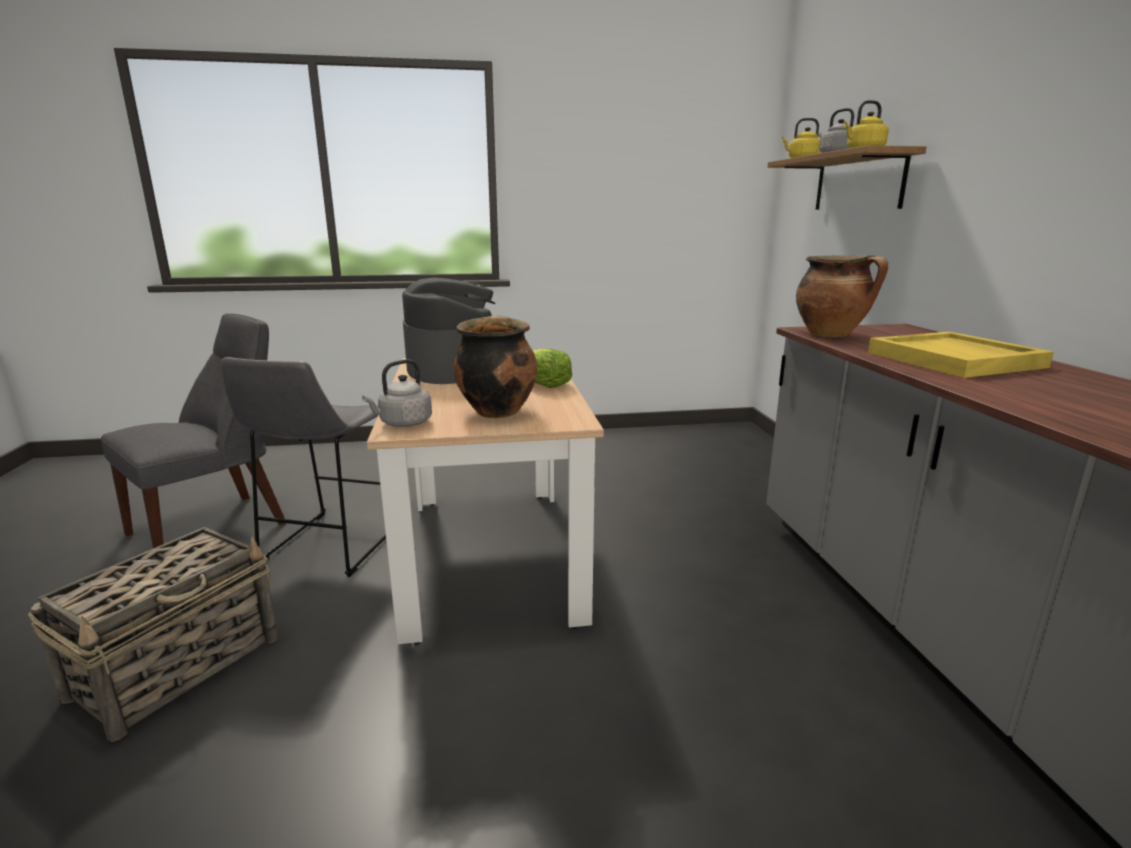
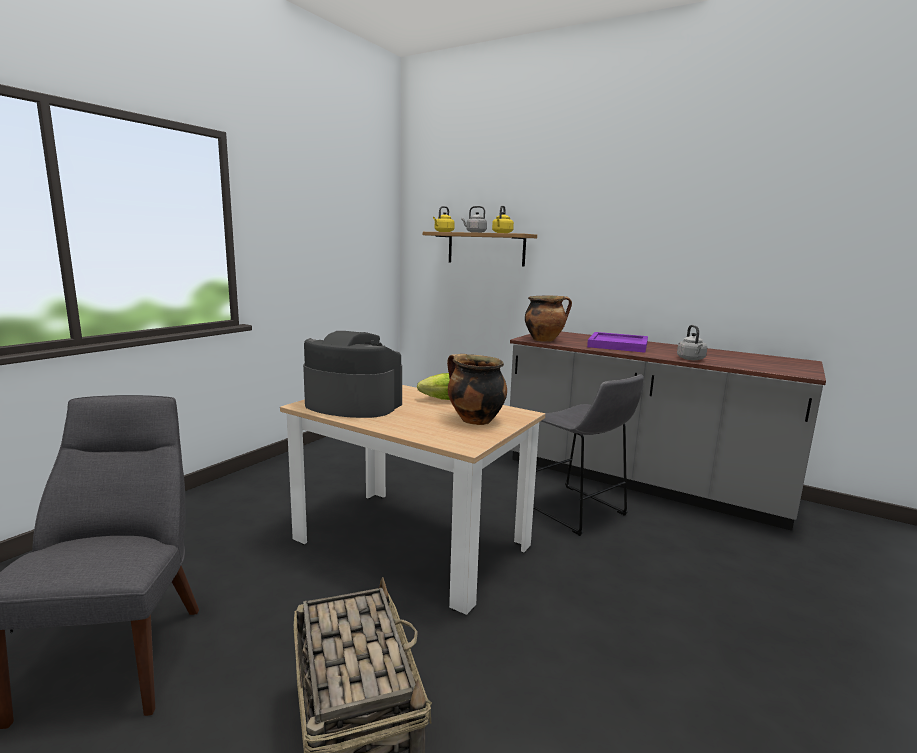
camera: 50 degrees left, 5 degrees down
grey stool [221,357,386,577] -> grey stool moved to [533,374,644,536]
grey kettle [362,359,432,427] -> grey kettle moved to [677,325,707,360]
yellow tray [868,332,1054,378] -> purple tray [587,332,648,353]

